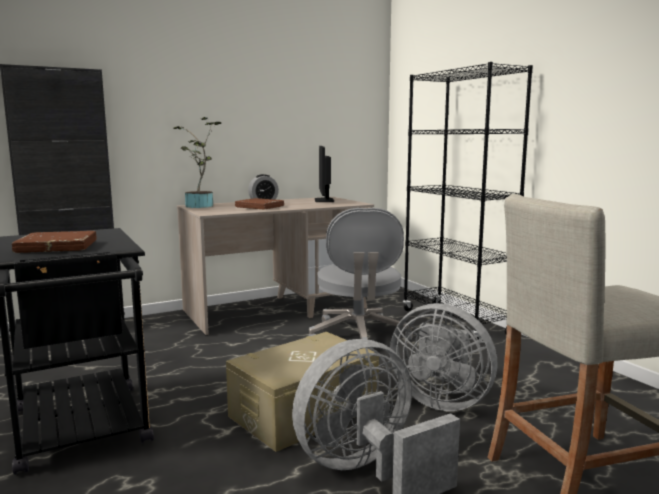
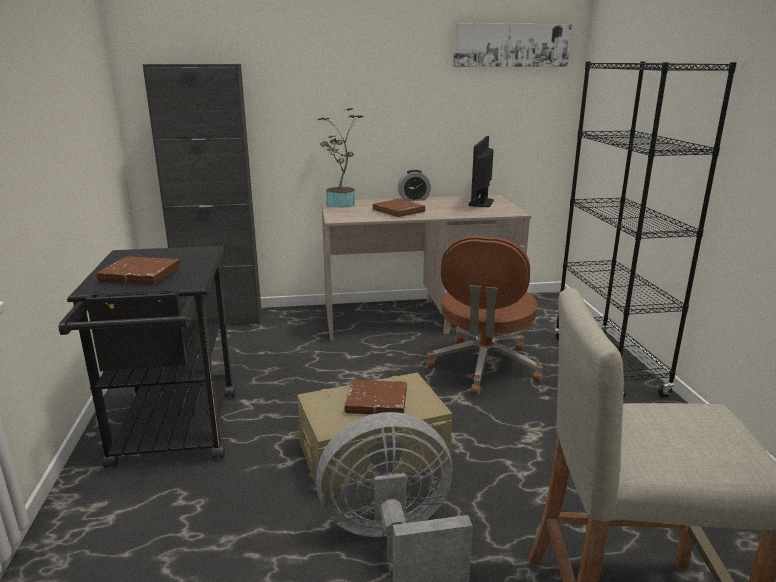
camera: 20 degrees right, 10 degrees up
grey office chair [308,208,413,340] -> brown office chair [426,236,543,395]
grey fan [390,303,498,411] -> none
none -> brown book [344,380,407,414]
none -> picture [453,23,572,67]

